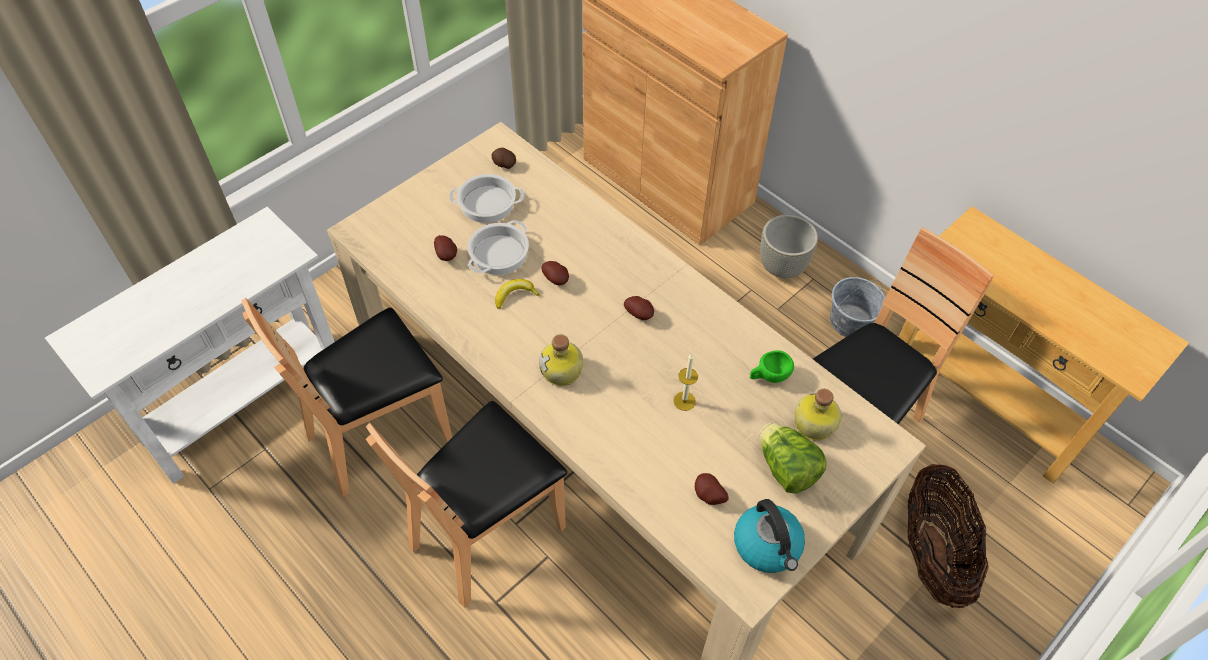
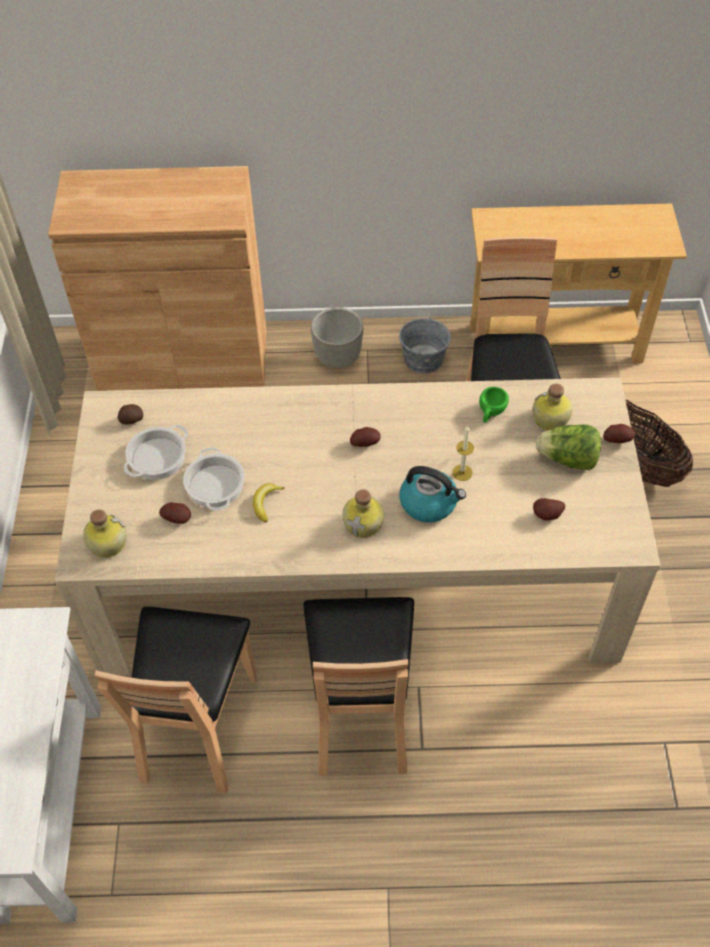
camera: 45 degrees left, 0 degrees up
potato [541,261,569,285] -> potato moved to [603,424,635,443]
kettle [734,499,805,573] -> kettle moved to [399,466,466,522]
none -> bottle [83,509,126,558]

